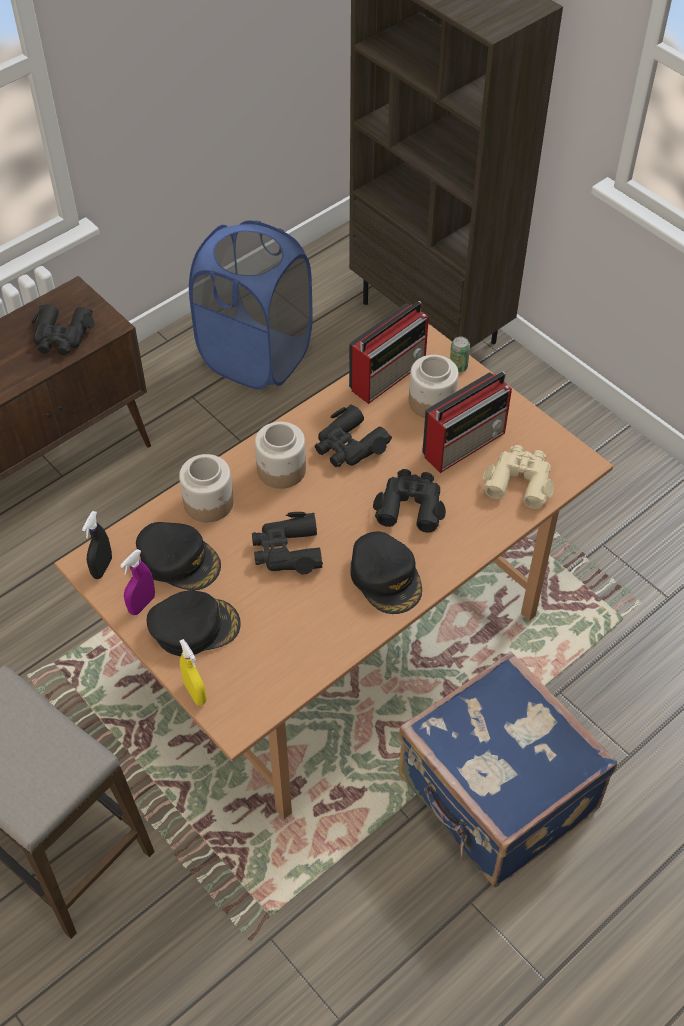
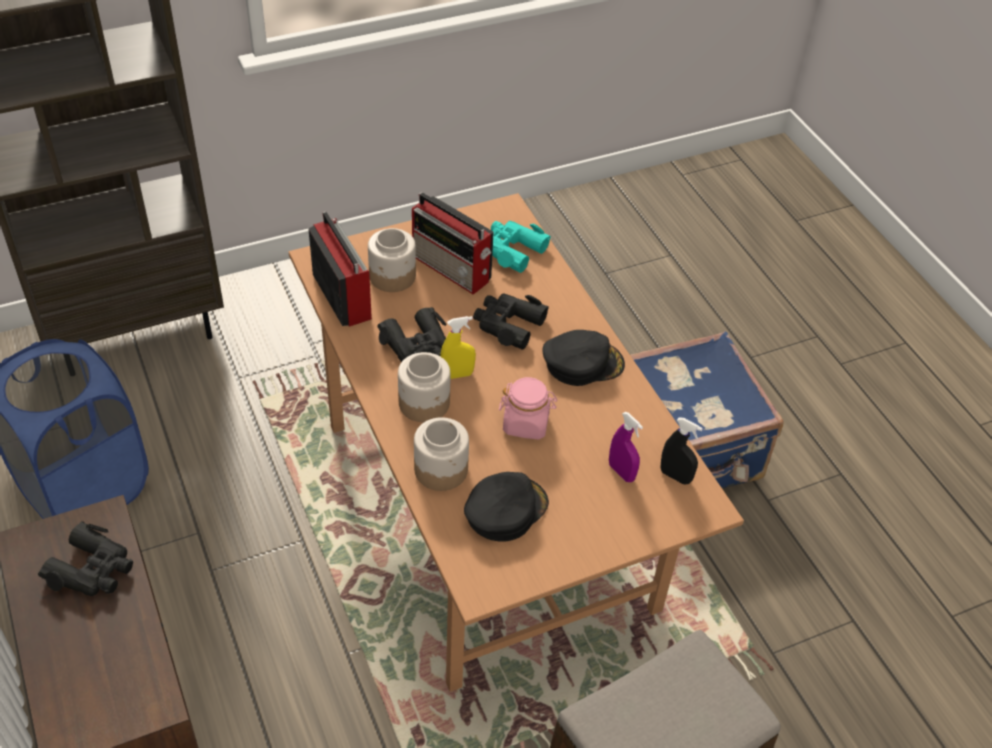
camera: 75 degrees left, 5 degrees down
black spray bottle [82,511,112,579] -> black spray bottle moved to [660,417,703,485]
purple spray bottle [120,549,155,615] -> purple spray bottle moved to [609,412,643,482]
black cap [147,590,241,656] -> none
yellow spray bottle [179,639,207,706] -> yellow spray bottle moved to [440,316,476,379]
black binoculars [252,512,323,575] -> pink jar [499,377,558,439]
radio [422,372,512,473] -> radio turned 150 degrees clockwise [412,192,494,294]
can [450,336,470,372] -> none
beige binoculars [482,445,554,509] -> turquoise binoculars [491,221,551,273]

